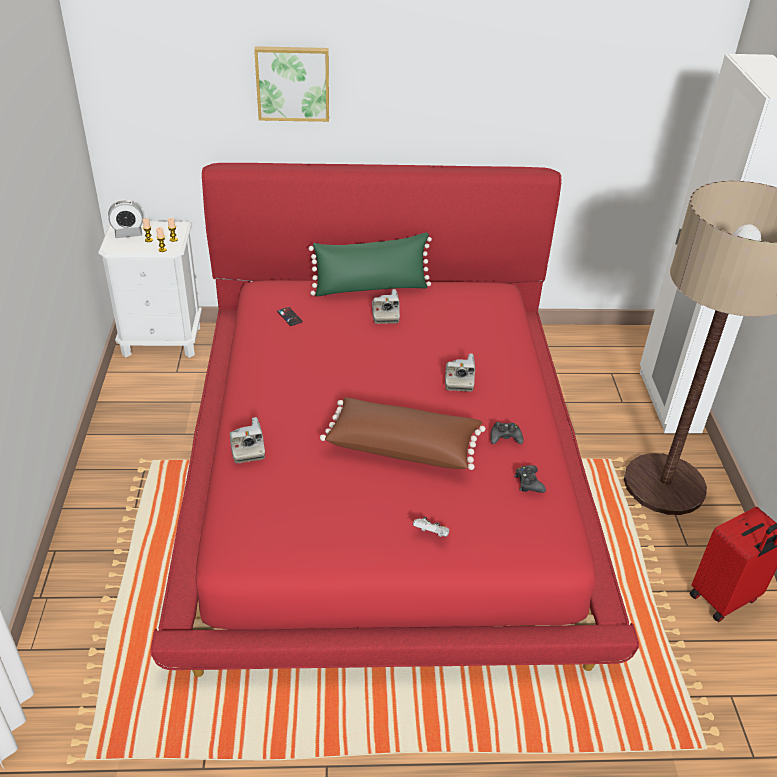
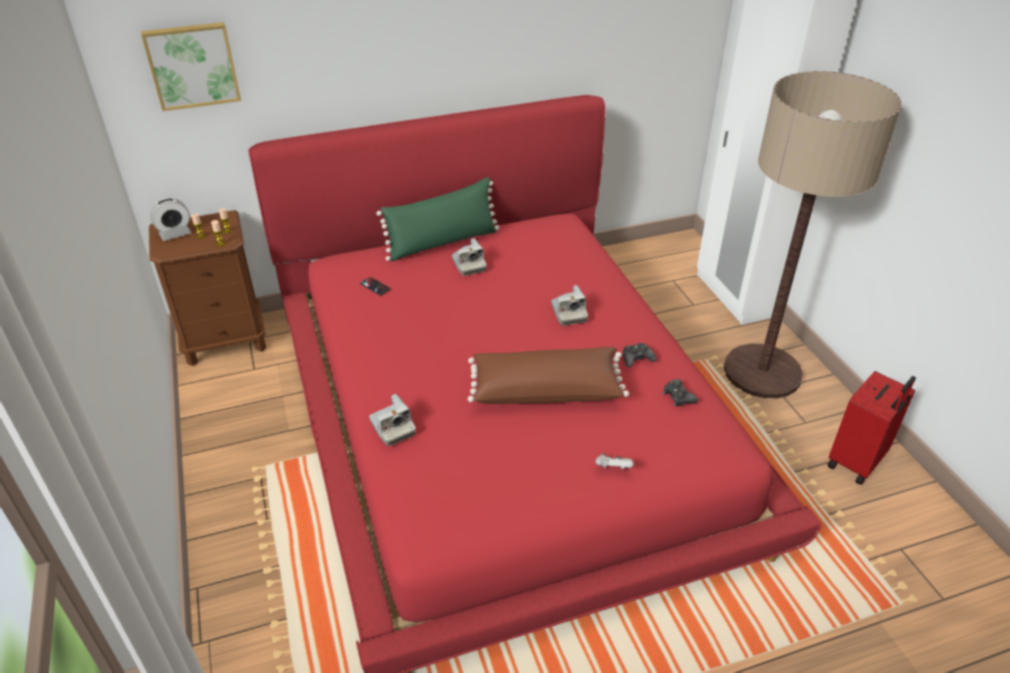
camera: 15 degrees left, 0 degrees up
white nightstand [98,221,202,358] -> brown nightstand [149,210,266,366]
picture [254,46,329,122] -> picture moved to [141,22,241,111]

